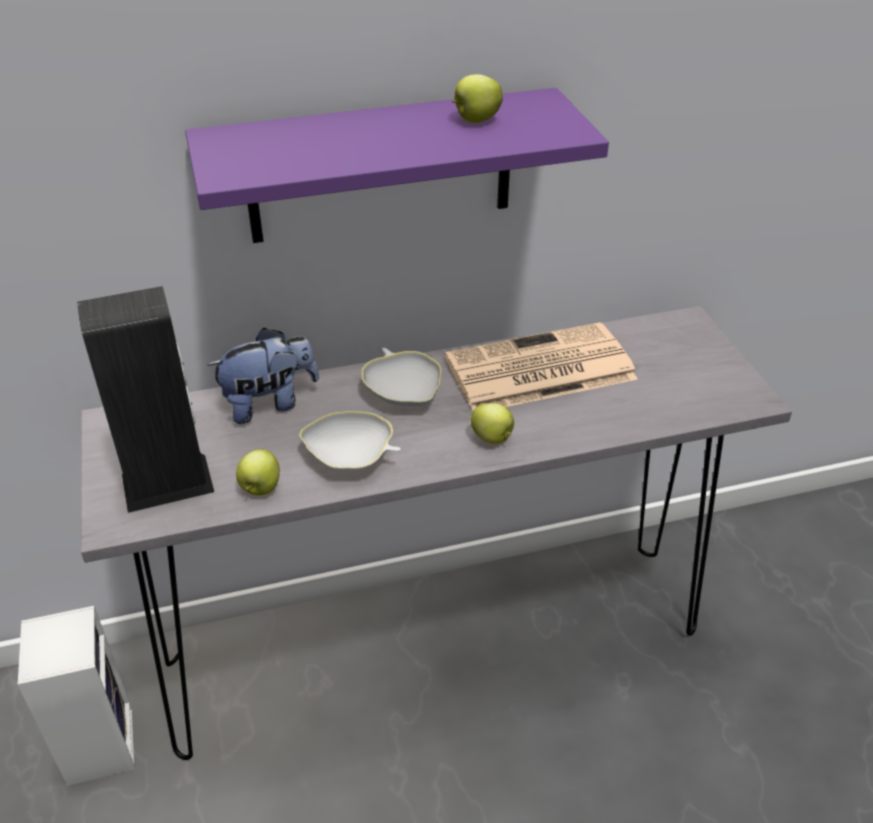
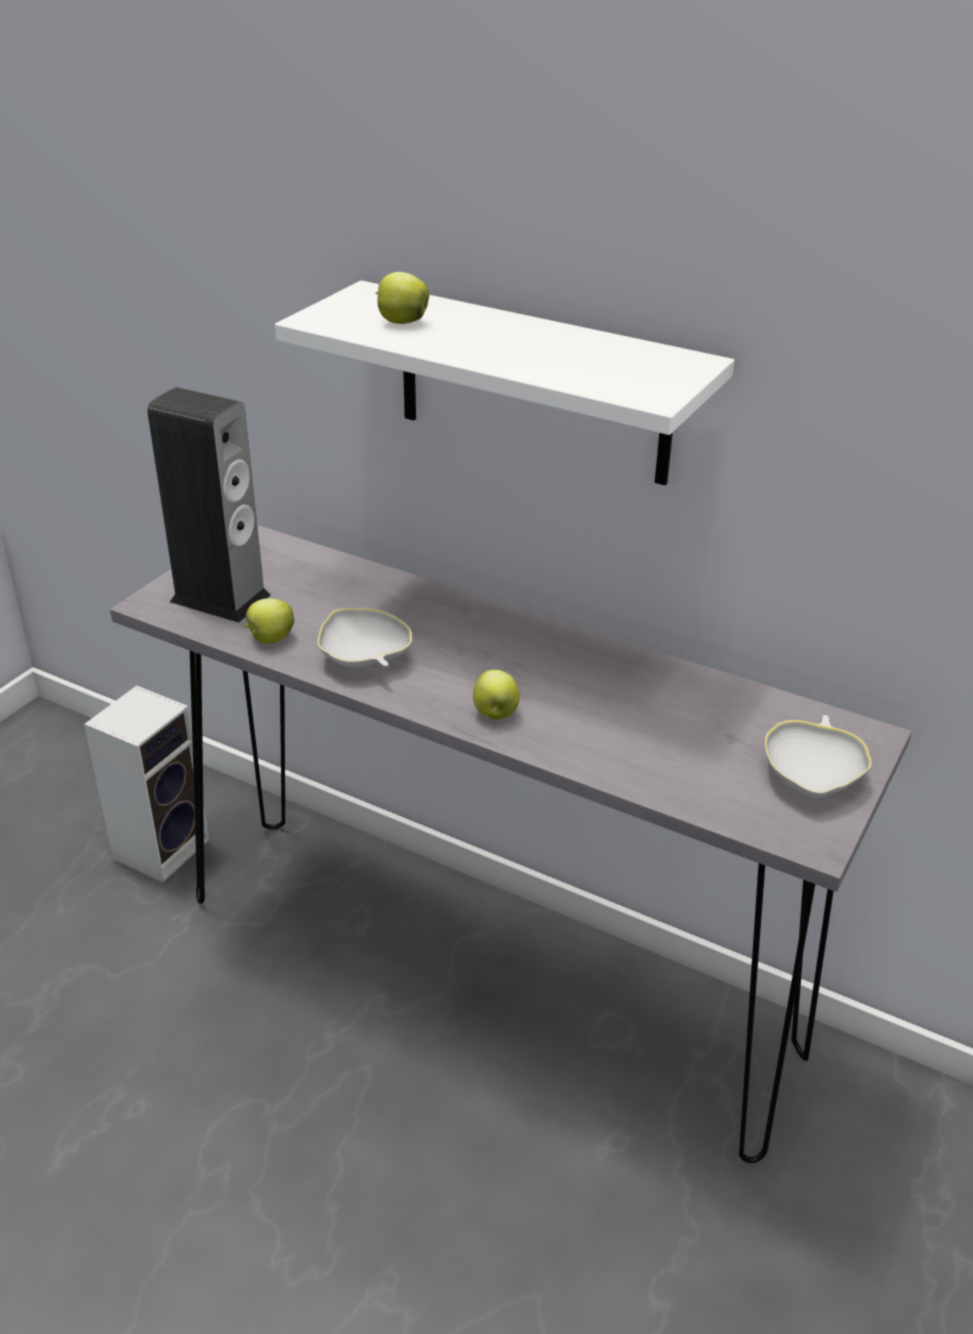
camera: 45 degrees right, 5 degrees down
purple shelf [185,88,609,243] -> white shelf [275,280,734,486]
plush toy [207,328,319,424] -> none
white bowl [362,348,441,406] -> white bowl moved to [765,715,872,798]
newspaper [445,322,638,411] -> none
apple [452,74,503,123] -> apple moved to [376,272,429,324]

